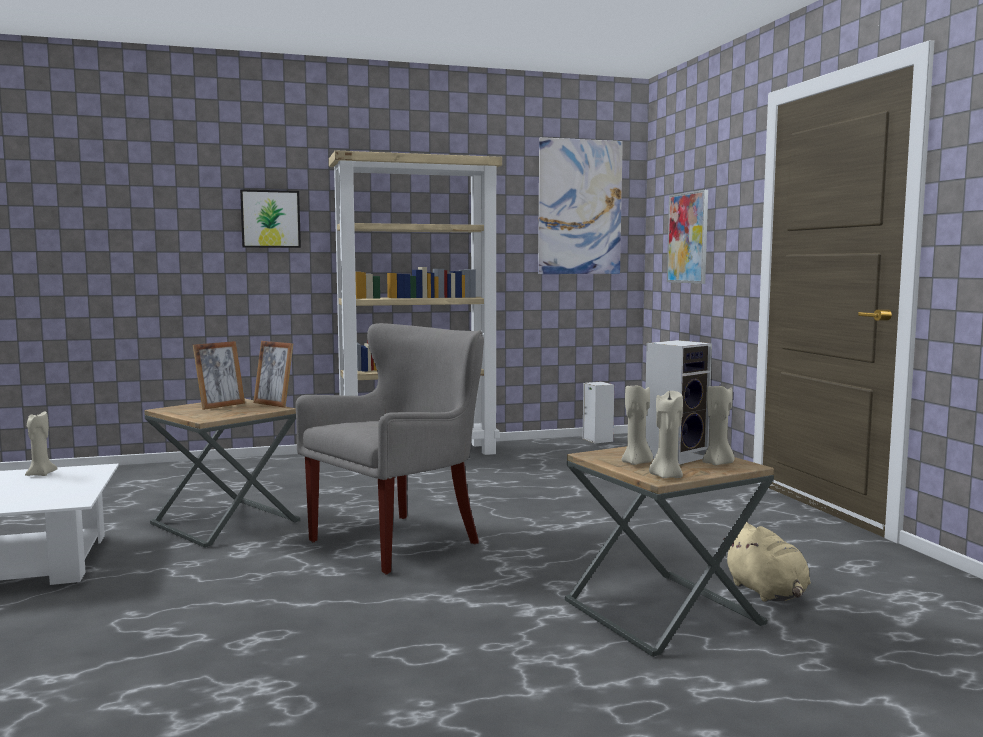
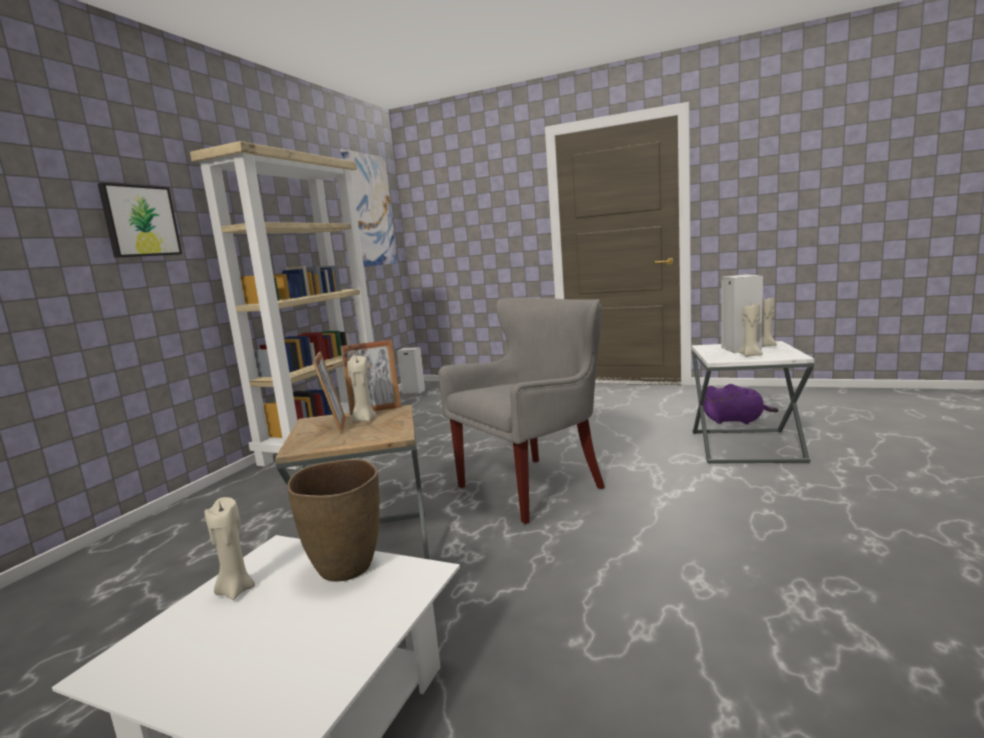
camera: 50 degrees left, 5 degrees up
grey armchair [296,323,484,574] -> grey armchair turned 60 degrees clockwise [439,297,605,524]
brown side table [565,446,774,657] -> white side table [692,341,814,464]
beige candle [649,391,683,478] -> beige candle moved to [347,356,376,422]
picture [667,190,708,284] -> none
beige plush toy [723,522,811,602] -> purple plush toy [703,384,779,424]
none -> brown vase [287,459,380,582]

